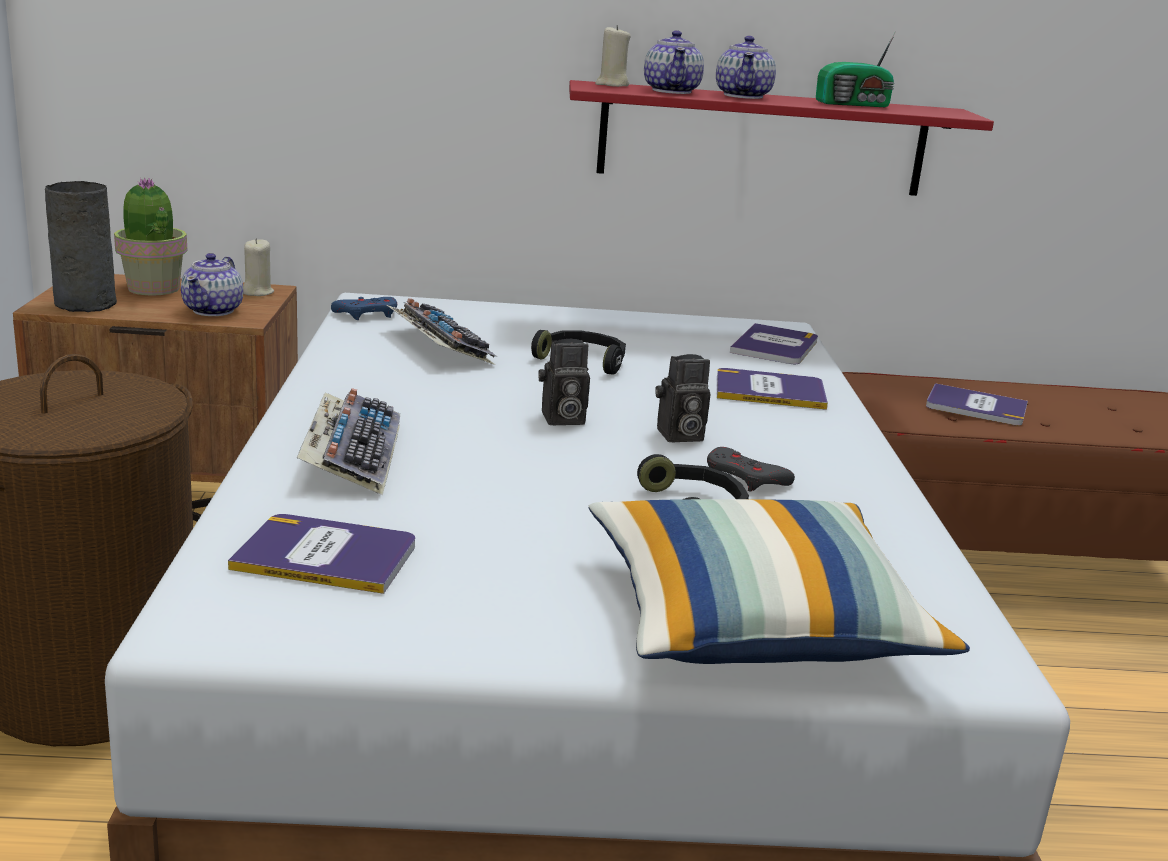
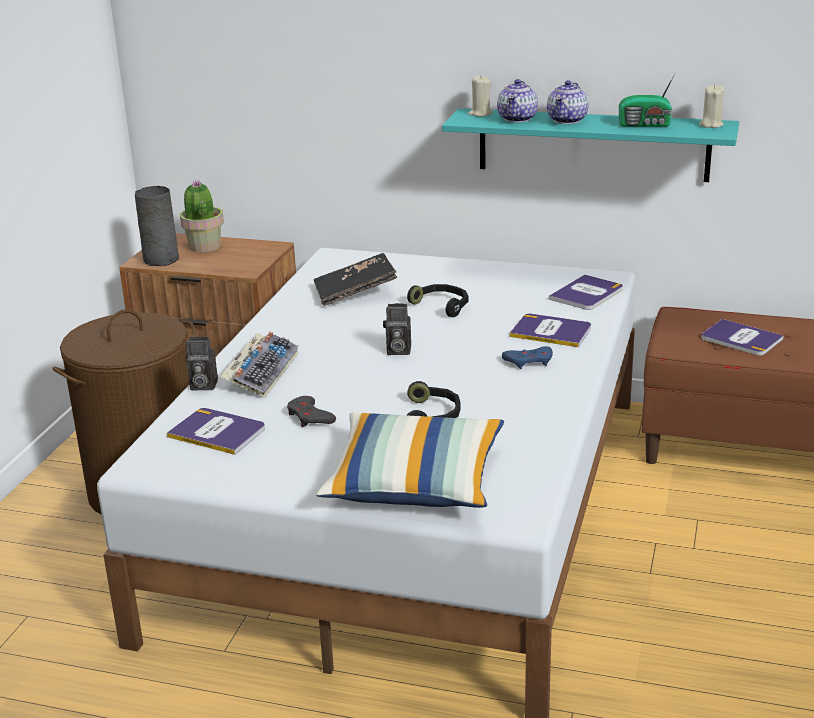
camera: 20 degrees right, 5 degrees up
teapot [181,253,243,316] -> none
beige candle [243,238,274,296] -> beige candle moved to [699,84,724,128]
blue game controller [331,297,397,320] -> blue game controller moved to [502,346,553,369]
keyboard [387,298,496,365] -> black book [314,253,397,306]
red shelf [569,80,994,196] -> turquoise shelf [442,108,739,182]
camera [655,354,711,442] -> camera moved to [186,336,218,390]
grey game controller [707,447,795,492] -> grey game controller moved to [287,396,336,427]

